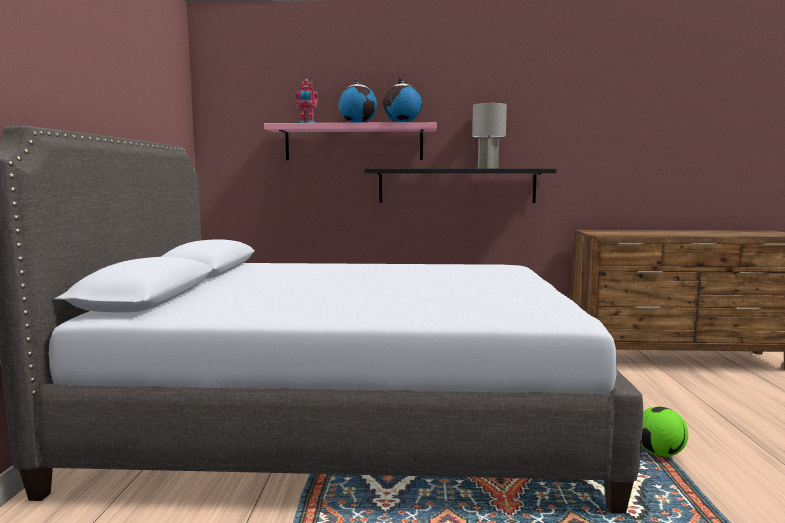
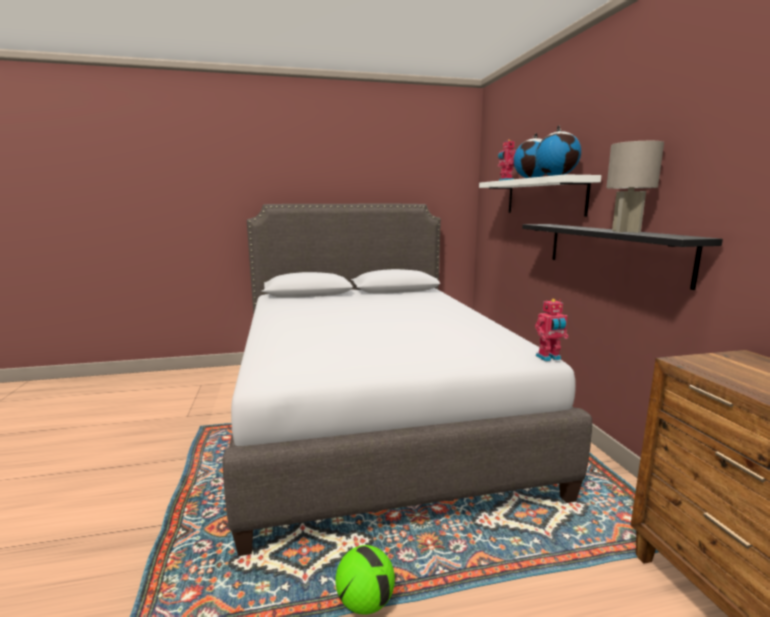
camera: 75 degrees right, 5 degrees up
pink shelf [264,122,437,160] -> white shelf [479,174,602,217]
none -> toy robot [535,299,568,361]

